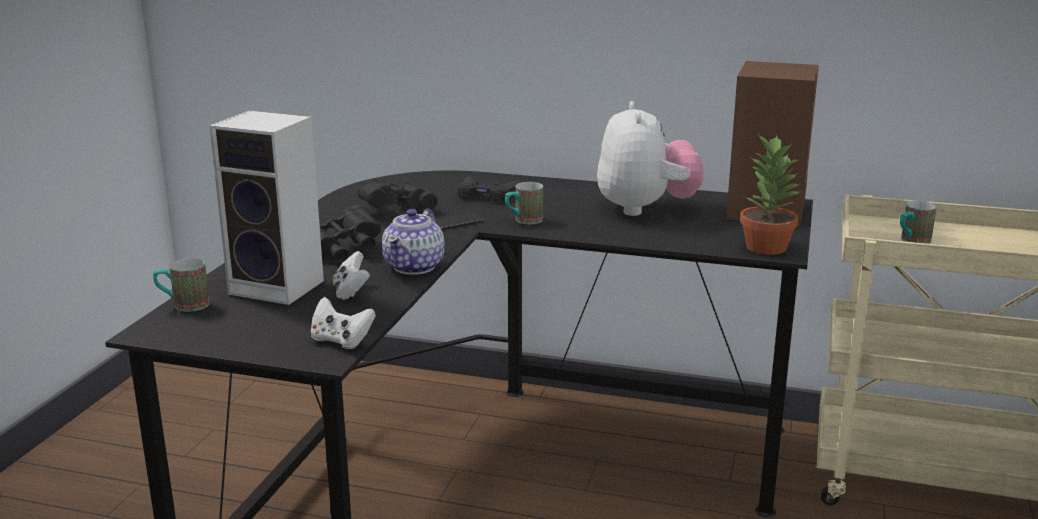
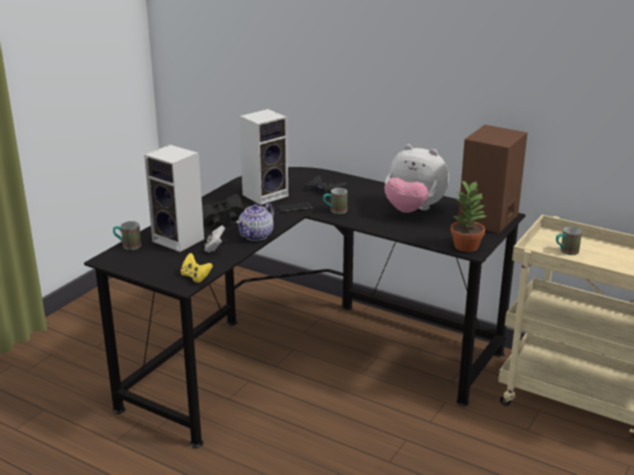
camera: 15 degrees right, 5 degrees up
white game controller [311,297,376,349] -> yellow game controller [181,253,213,283]
black binoculars [358,180,438,210] -> speaker [239,109,288,205]
plush toy [597,101,703,216] -> plush toy turned 105 degrees clockwise [384,144,449,213]

